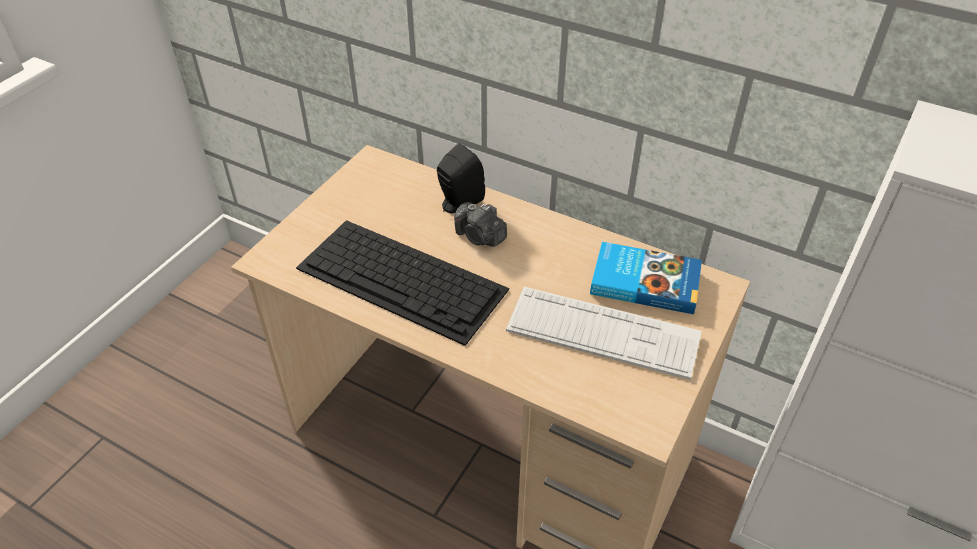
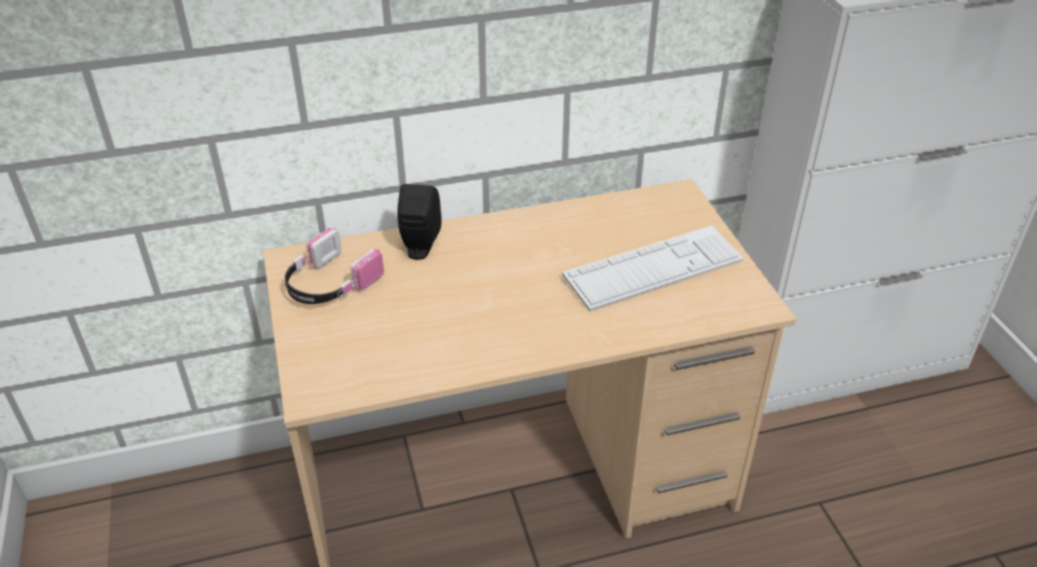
camera: 45 degrees left, 5 degrees down
keyboard [296,220,509,346] -> none
camera [454,202,507,247] -> none
book [590,242,702,314] -> none
none -> headphones [285,228,384,304]

